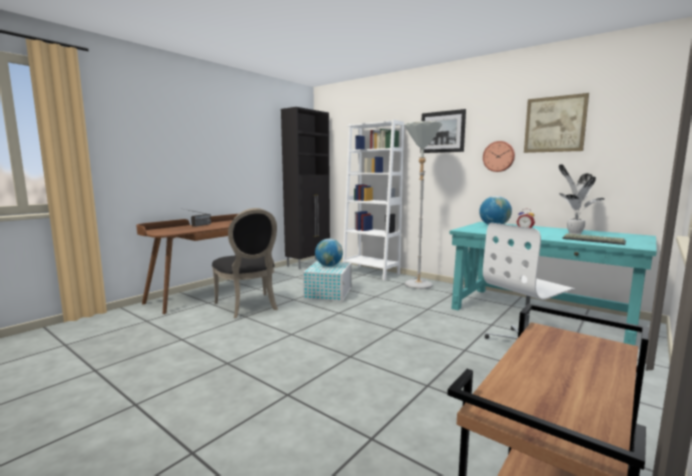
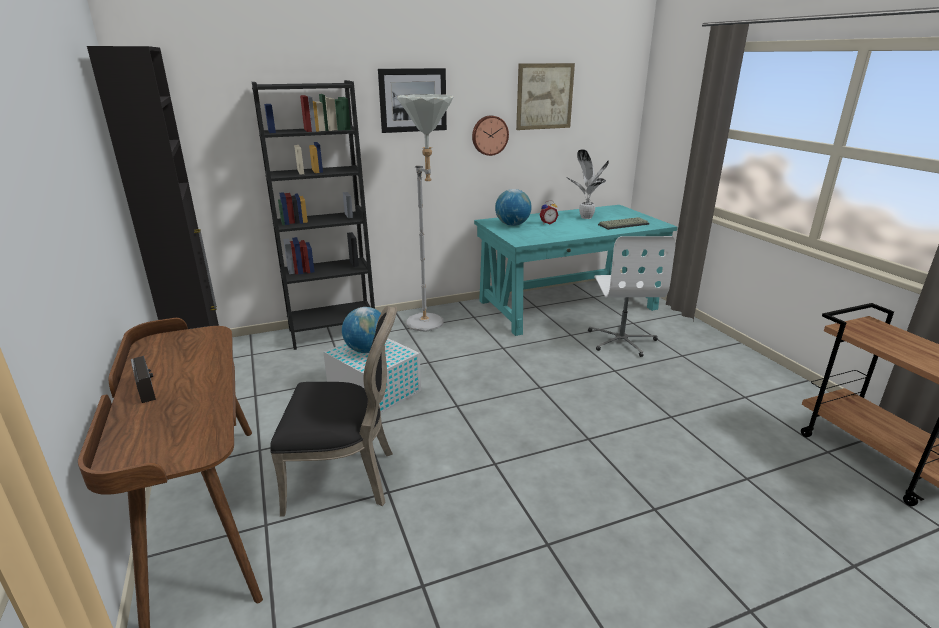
camera: 60 degrees left, 15 degrees up
white bookcase [343,120,404,280] -> black bookcase [252,80,375,350]

